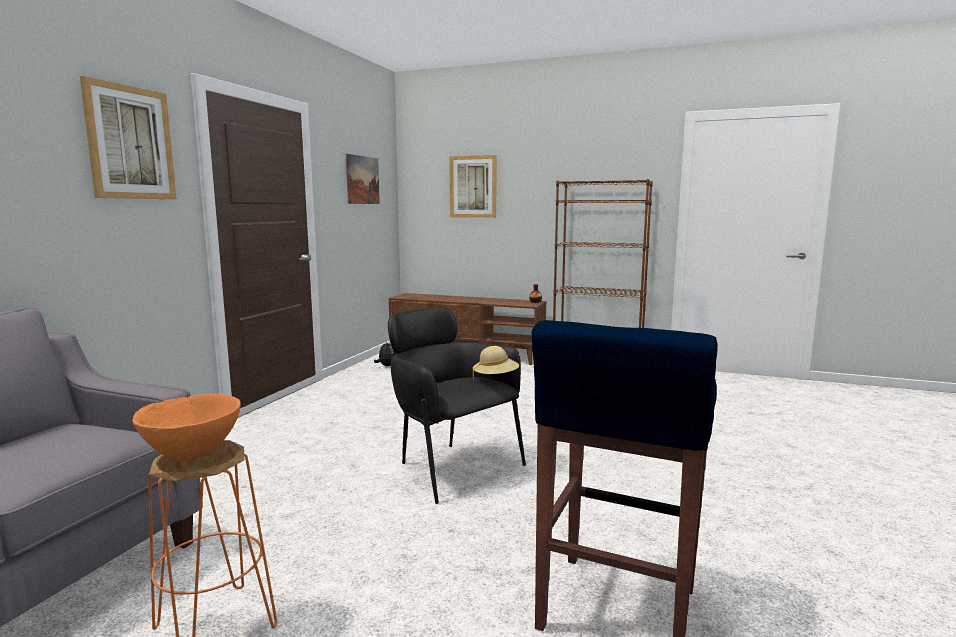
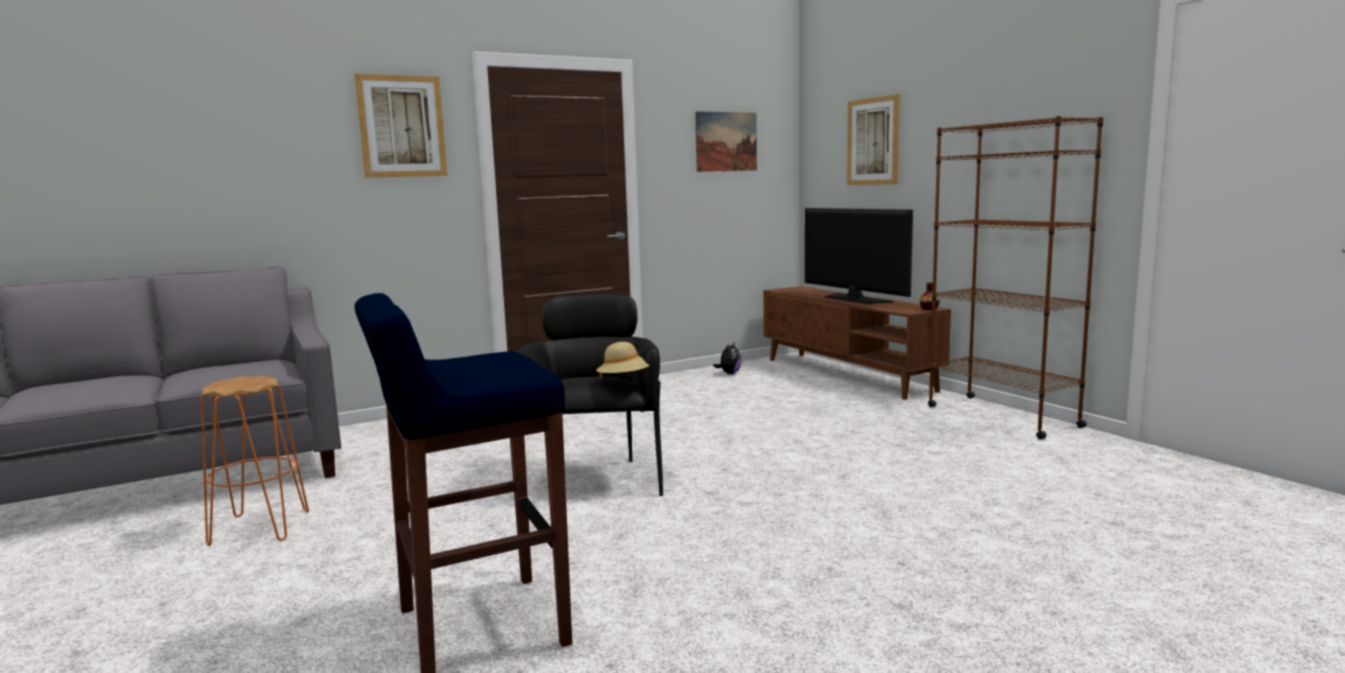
camera: 40 degrees right, 0 degrees up
orange bowl [132,394,241,461] -> none
none -> television [805,208,913,304]

